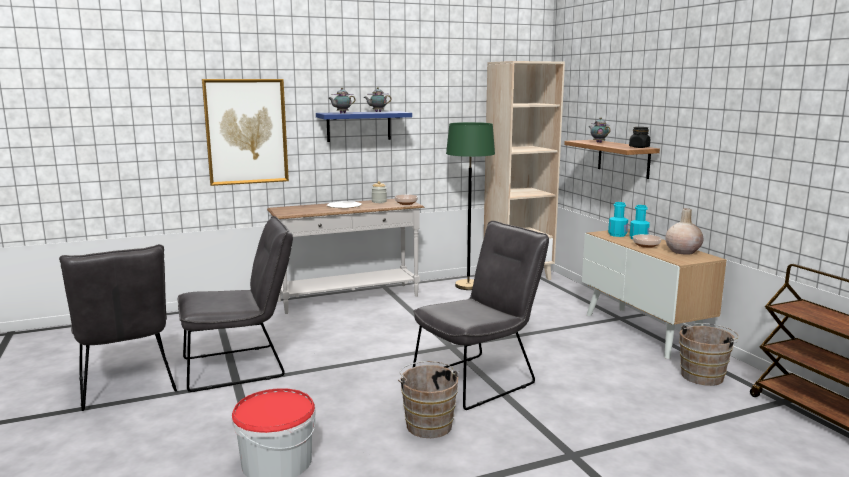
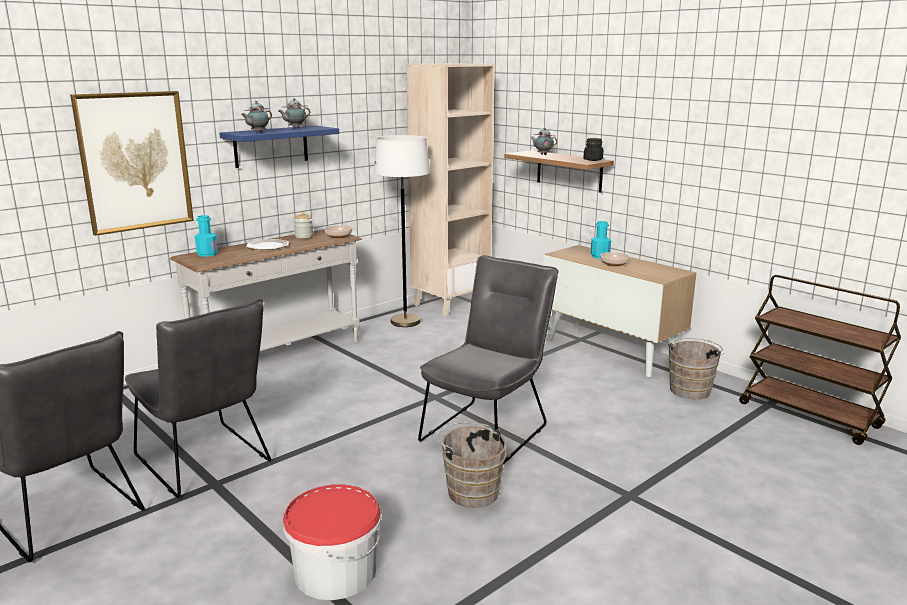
camera: 20 degrees left, 5 degrees up
grey chair [178,216,293,392] -> grey chair turned 90 degrees clockwise [125,298,271,498]
green floor lamp [446,122,495,290] -> white floor lamp [374,135,430,327]
turquoise bottle [608,202,628,237] -> turquoise bottle moved to [195,215,218,257]
beige vase [665,208,703,255] -> none

